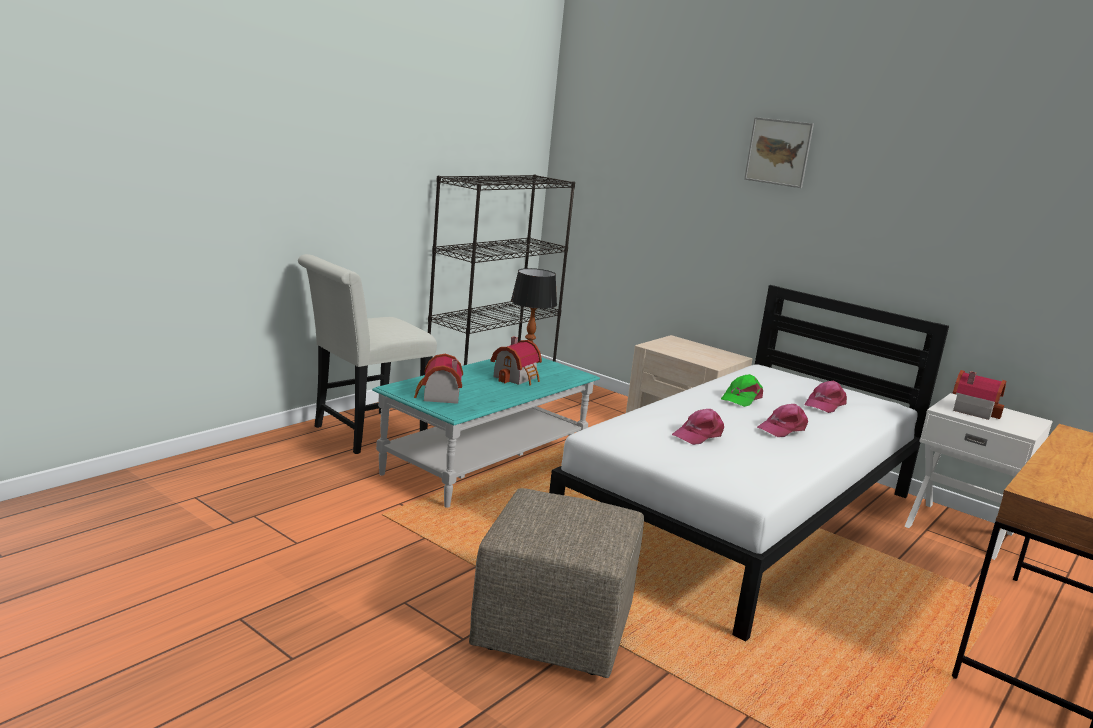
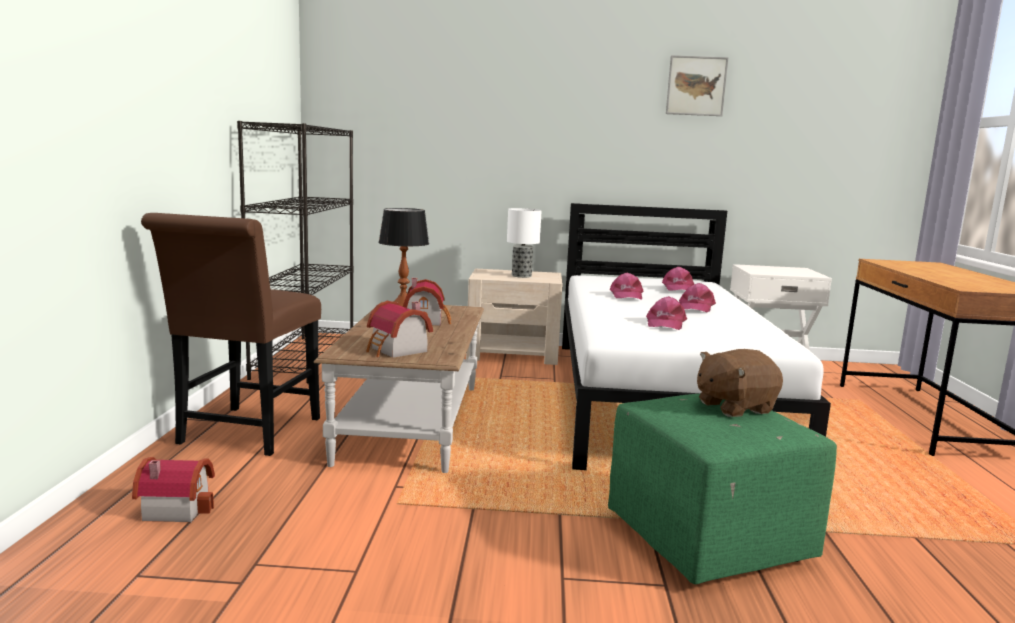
camera: 35 degrees left, 5 degrees down
white chair [298,254,437,454] -> brown chair [141,213,321,456]
turquoise coffee table [372,357,600,508] -> brown coffee table [314,302,484,473]
beige ottoman [469,488,644,678] -> green ottoman [608,393,837,584]
green cap [721,374,763,407] -> pink cap [610,273,644,300]
picture [744,117,814,188] -> picture moved to [666,55,728,116]
toy house [952,370,1006,420] -> toy house moved to [132,457,215,522]
none -> table lamp [507,208,542,278]
none -> brown plush toy [697,349,783,417]

